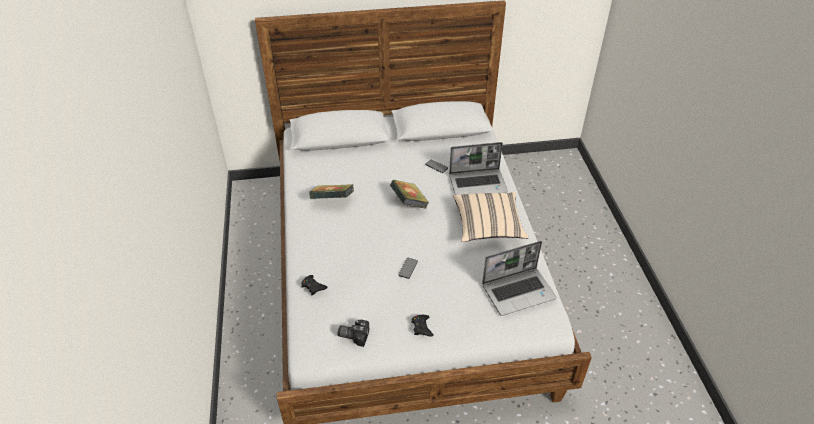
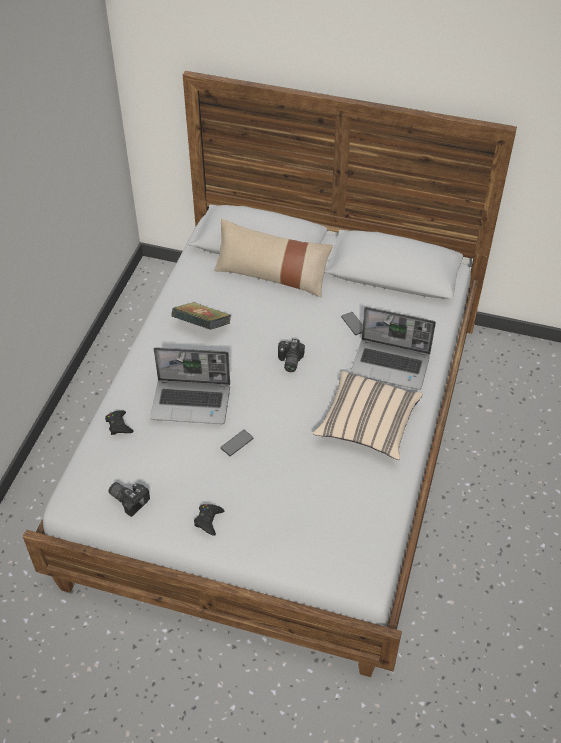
camera: 25 degrees right, 5 degrees up
book [390,180,429,209] -> camera [278,339,305,372]
laptop [482,241,556,316] -> laptop moved to [150,347,230,424]
none -> beige pillow [214,219,333,298]

